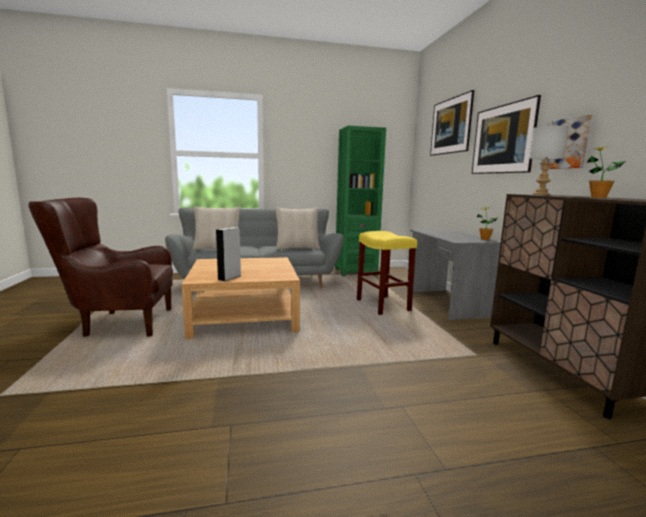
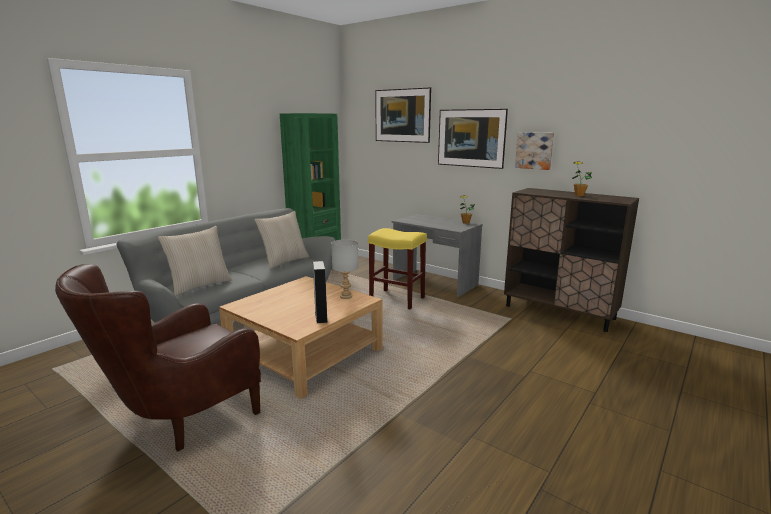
camera: 40 degrees left, 5 degrees up
grey table lamp [530,125,569,195] -> grey table lamp moved to [331,239,358,299]

